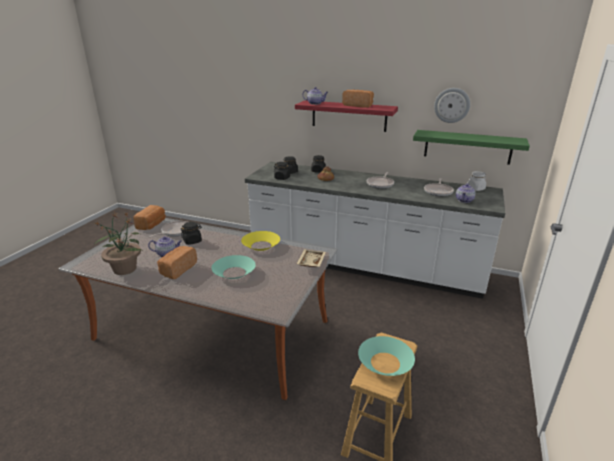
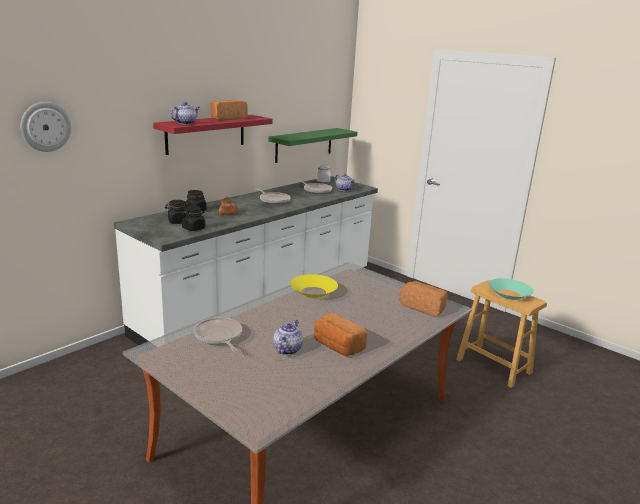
camera: 70 degrees left, 5 degrees down
potted plant [94,212,141,275] -> none
bread [133,205,166,230] -> bread moved to [399,281,448,316]
black jar [181,222,202,245] -> none
turquoise bowl [211,255,256,279] -> none
beige tray [296,249,326,267] -> none
wall clock [434,88,470,123] -> wall clock moved to [21,102,71,152]

